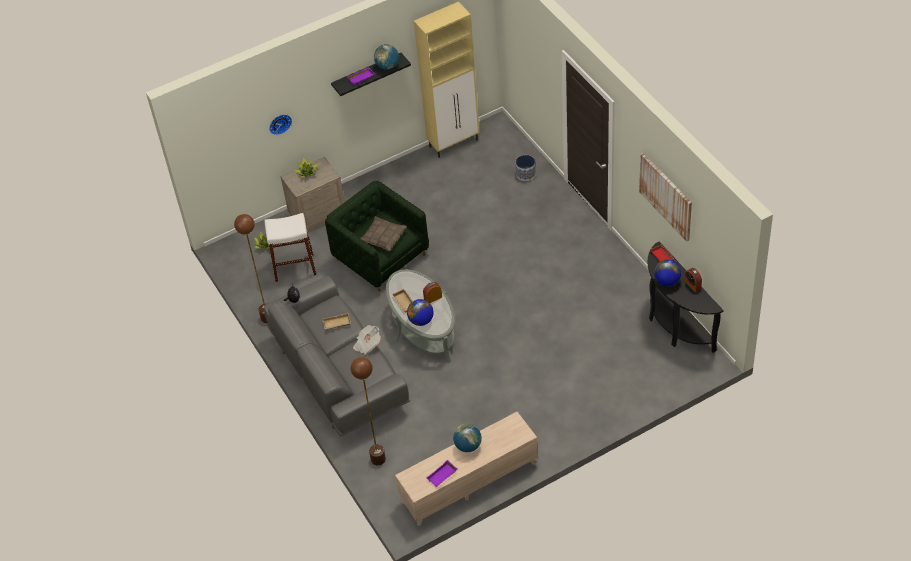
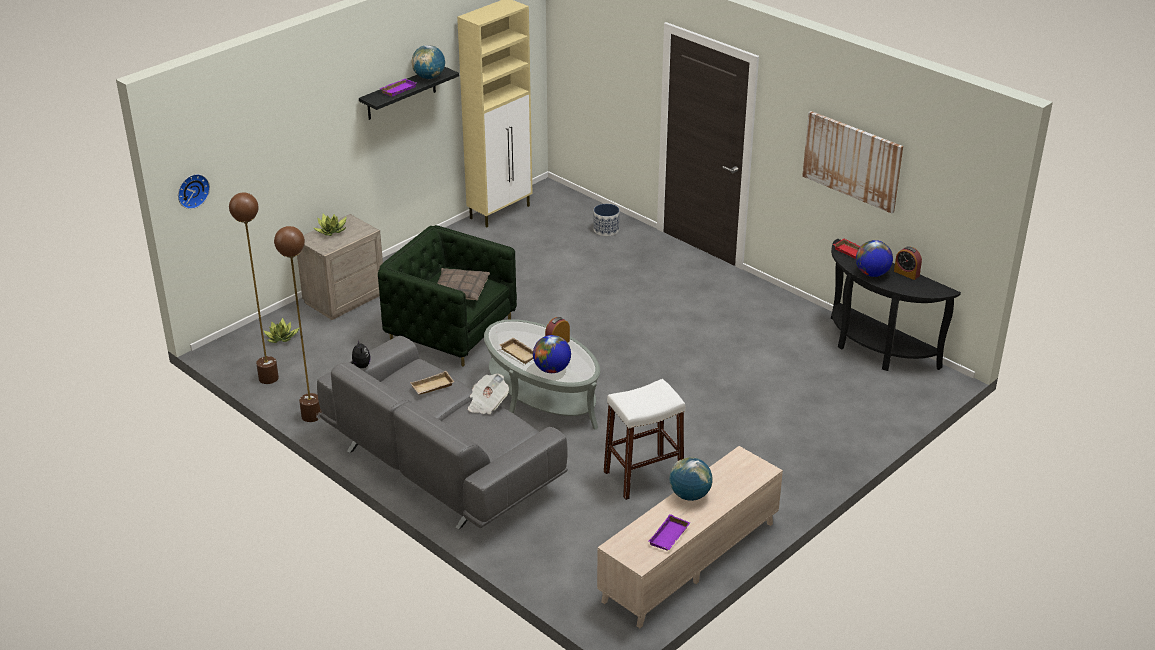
camera: 20 degrees left, 15 degrees down
white stool [265,213,317,282] -> white stool moved to [604,379,685,500]
wall clock [269,114,292,135] -> wall clock moved to [178,174,210,209]
brown floor lamp [351,357,386,465] -> brown floor lamp moved to [229,192,279,384]

